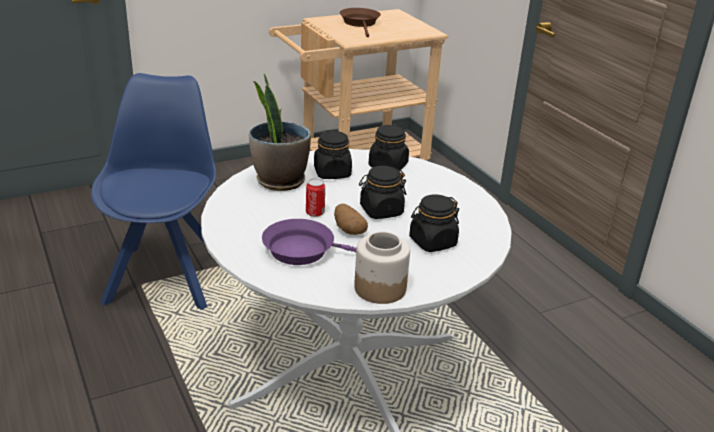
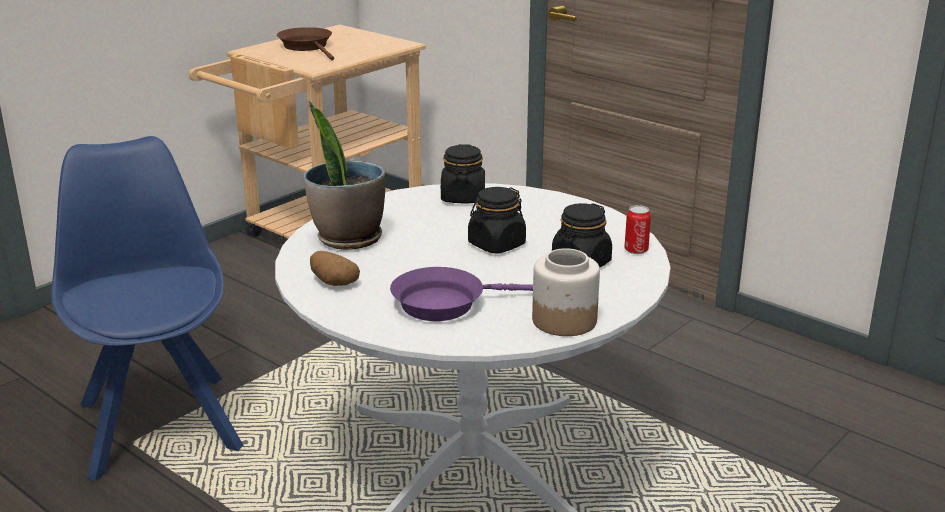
camera: 20 degrees left, 5 degrees down
can [306,178,325,217] -> can moved to [624,205,651,254]
black jar [314,130,352,179] -> none
potato [334,204,368,235] -> potato moved to [310,251,360,286]

